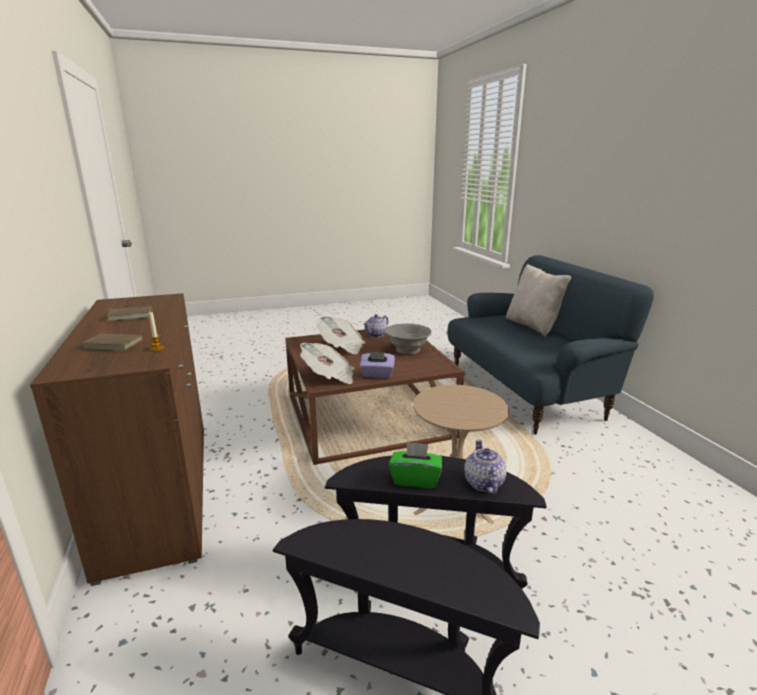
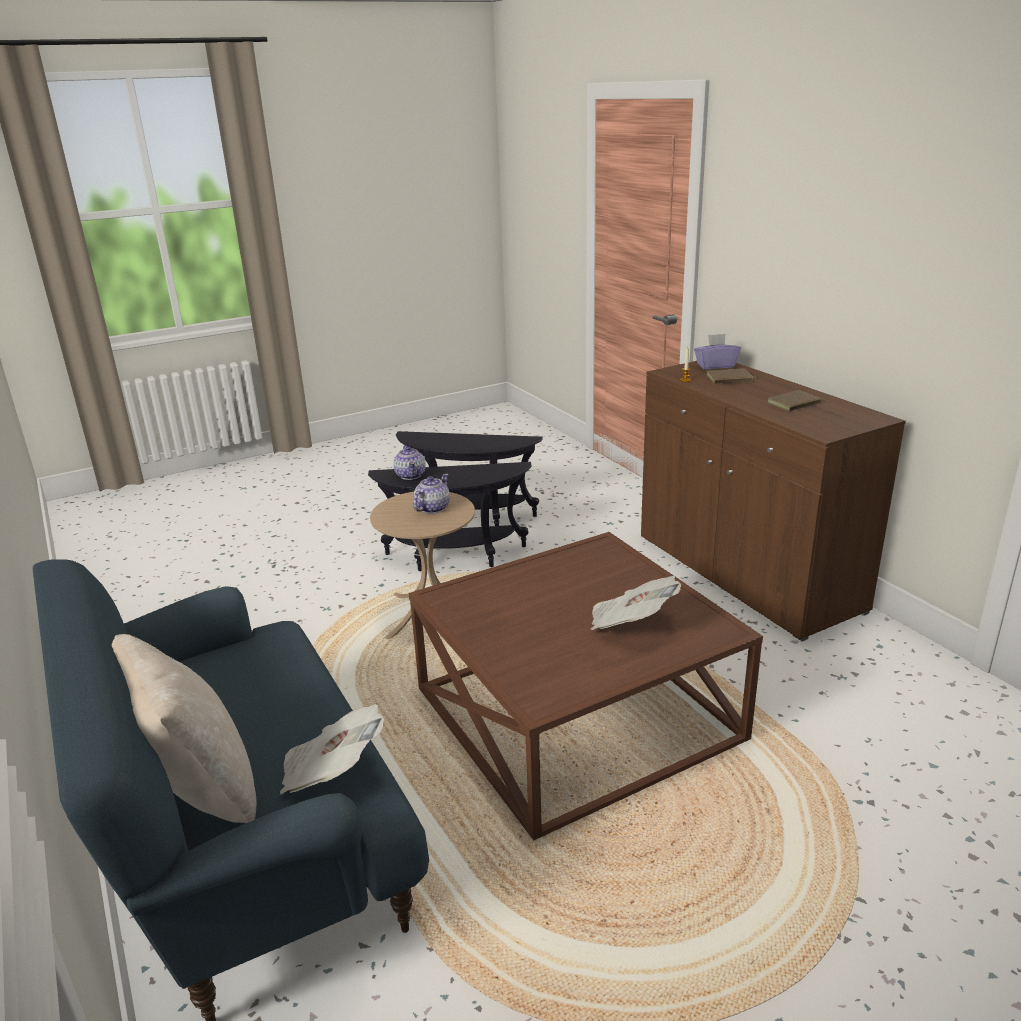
camera: 170 degrees right, 5 degrees up
newspaper [300,342,354,384] -> newspaper moved to [280,704,384,794]
purple tissue box [360,352,395,378] -> purple tissue box moved to [694,334,741,369]
teapot [363,314,388,337] -> teapot moved to [413,474,450,513]
grey bowl [385,323,432,354] -> none
green tissue box [389,442,442,488] -> none

